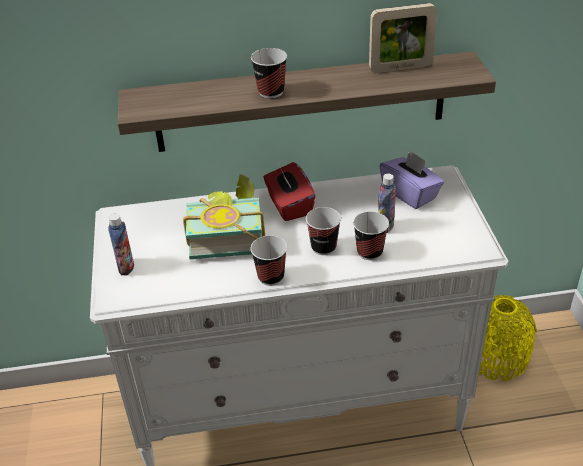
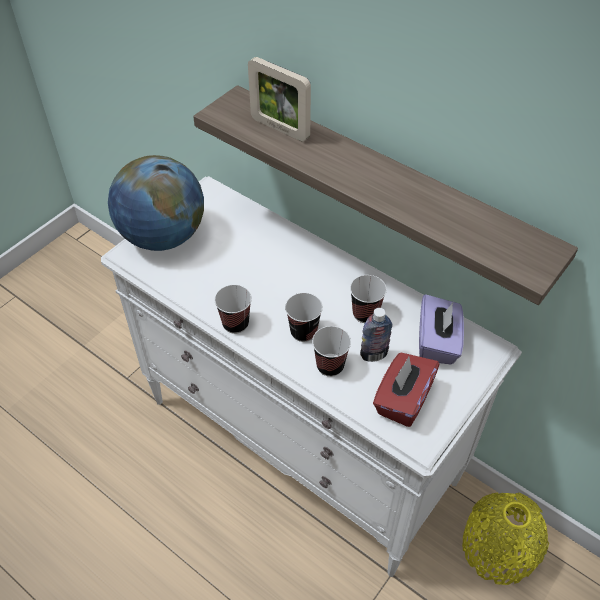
camera: 45 degrees right, 10 degrees up
bottle [108,214,134,275] -> globe [108,155,204,251]
book [183,174,265,259] -> none
cup [251,48,287,98] -> cup moved to [350,275,387,323]
red tissue box [263,162,315,221] -> red tissue box moved to [373,353,439,427]
picture frame [369,3,437,73] -> picture frame moved to [248,57,311,141]

